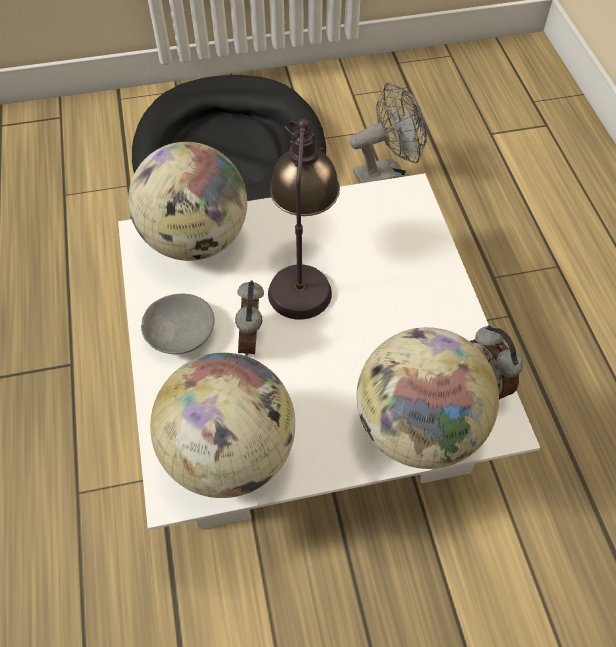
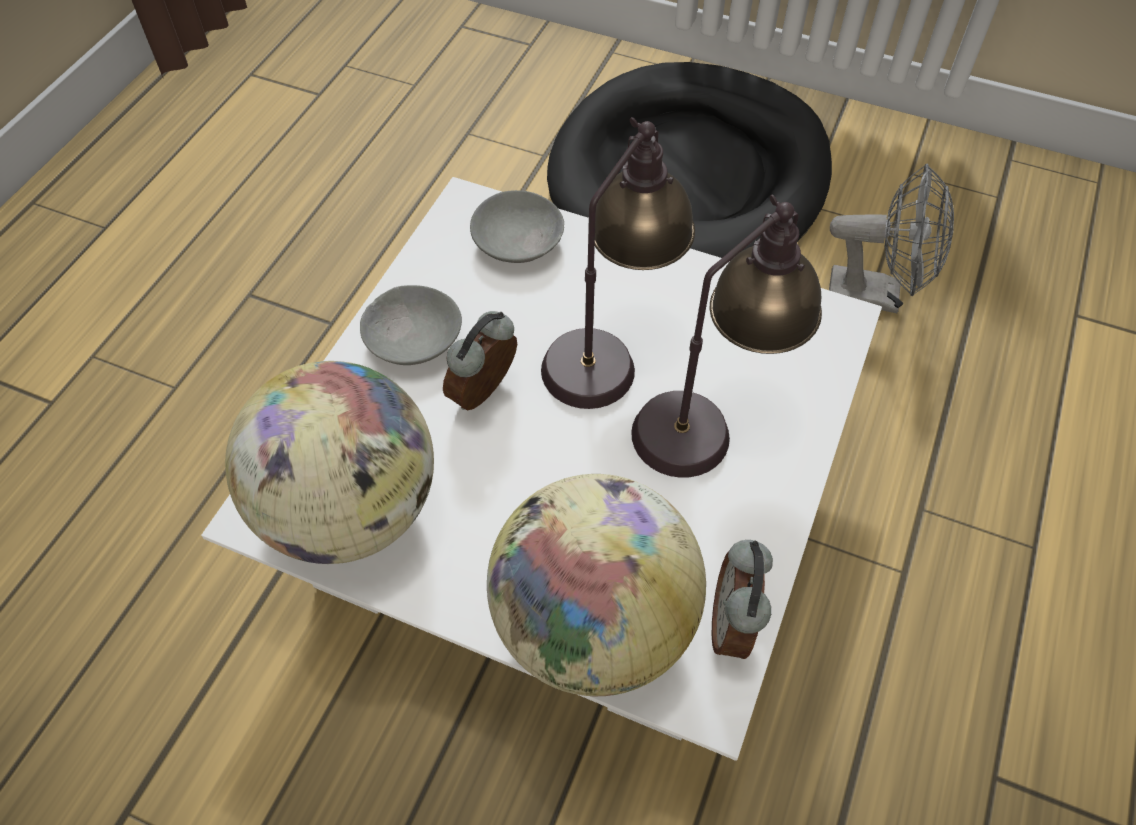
camera: 35 degrees right, 0 degrees up
globe [128,142,247,261] -> grey bowl [470,190,564,263]
none -> table lamp [631,194,822,478]

